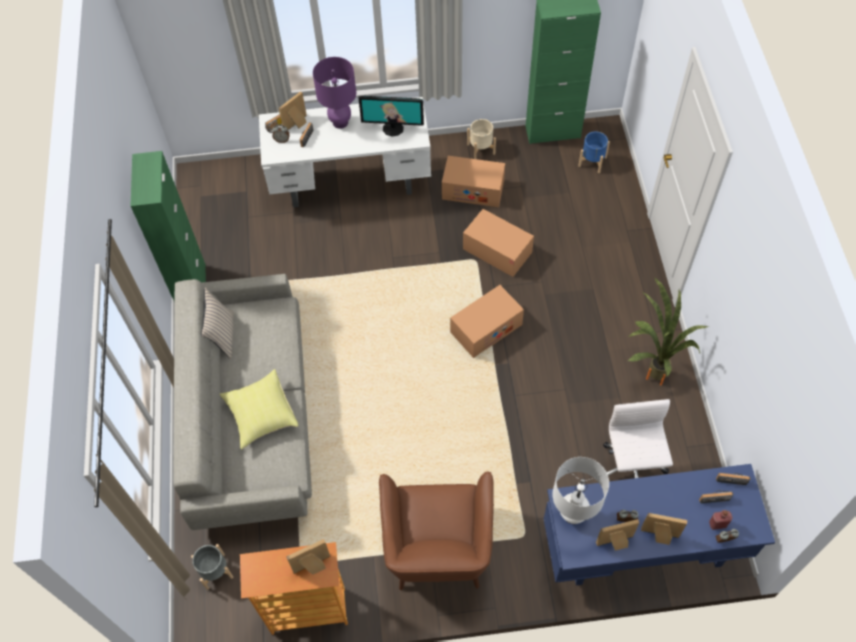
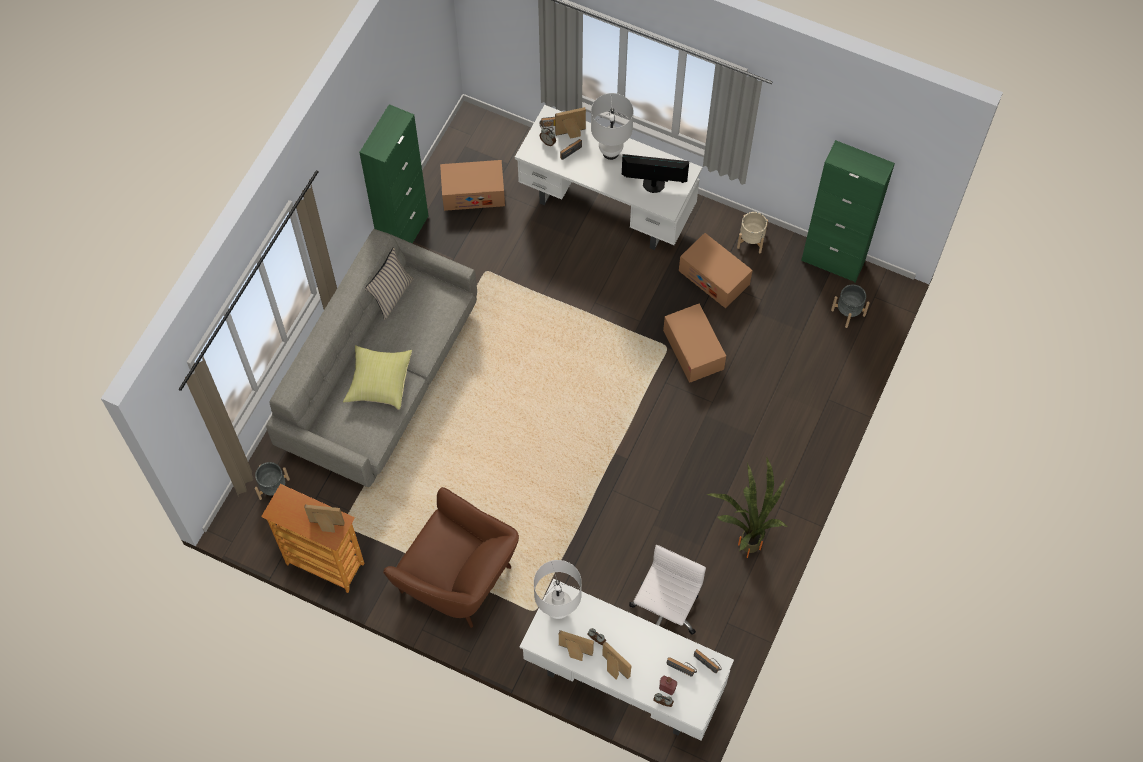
camera: 30 degrees right, 5 degrees up
purple table lamp [313,57,357,129] -> white table lamp [591,93,633,160]
monitor [359,96,424,136] -> monitor turned 150 degrees clockwise [622,154,689,193]
brown armchair [379,471,494,591] -> brown armchair turned 90 degrees counterclockwise [383,487,519,628]
cardboard box [450,285,524,358] -> cardboard box moved to [440,160,505,211]
blue desk [544,464,775,586] -> white desk [519,579,734,741]
blue planter [578,131,610,173] -> grey planter [831,284,870,328]

